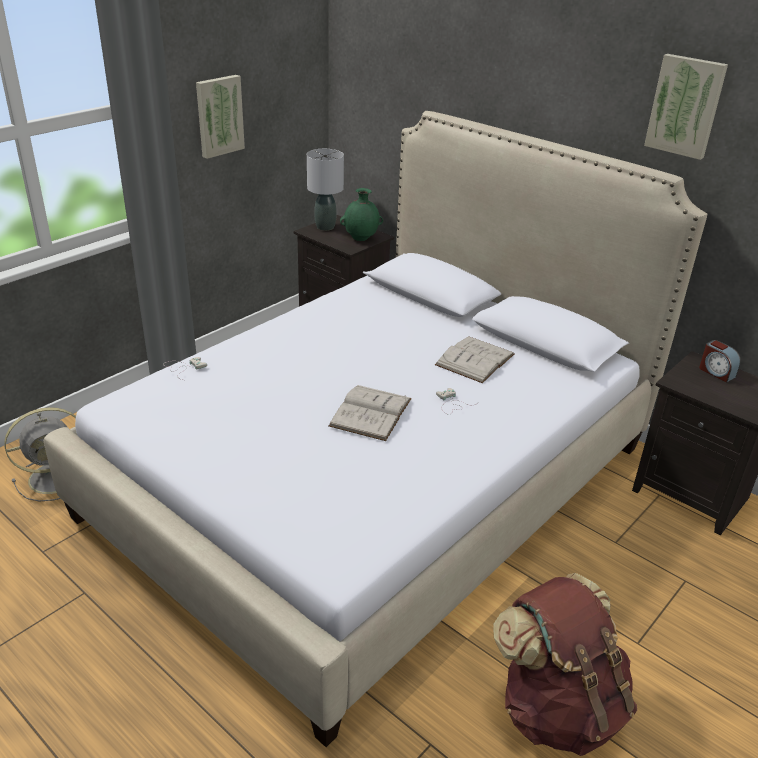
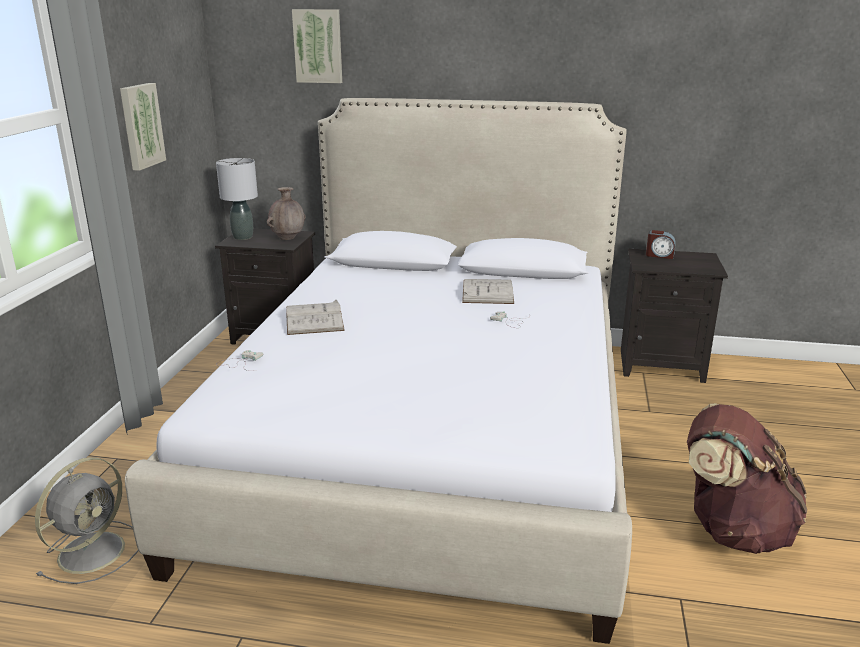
camera: 30 degrees left, 10 degrees down
white book [329,385,412,441] -> white book moved to [286,300,345,335]
green vase [340,188,383,241] -> brown vase [267,187,305,240]
picture [644,54,728,160] -> picture moved to [292,9,342,83]

